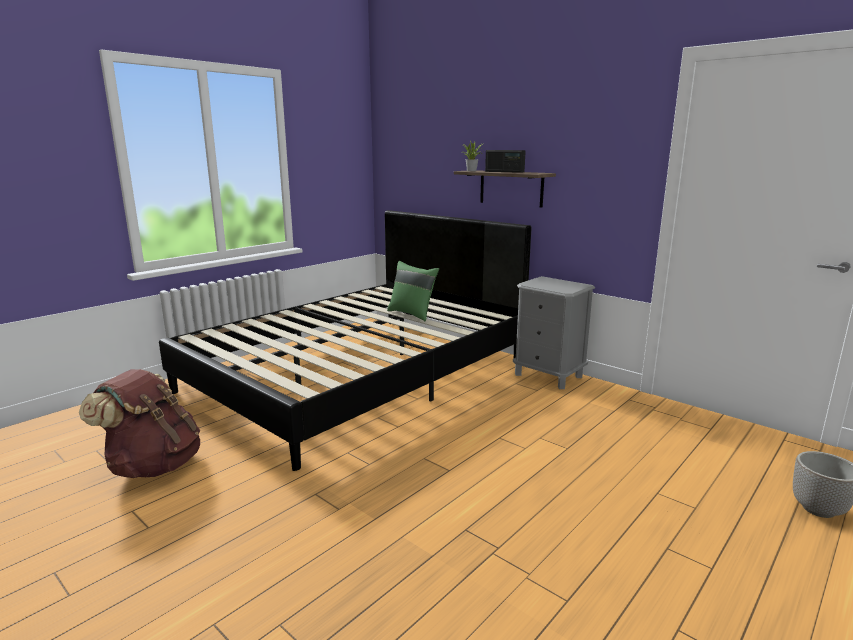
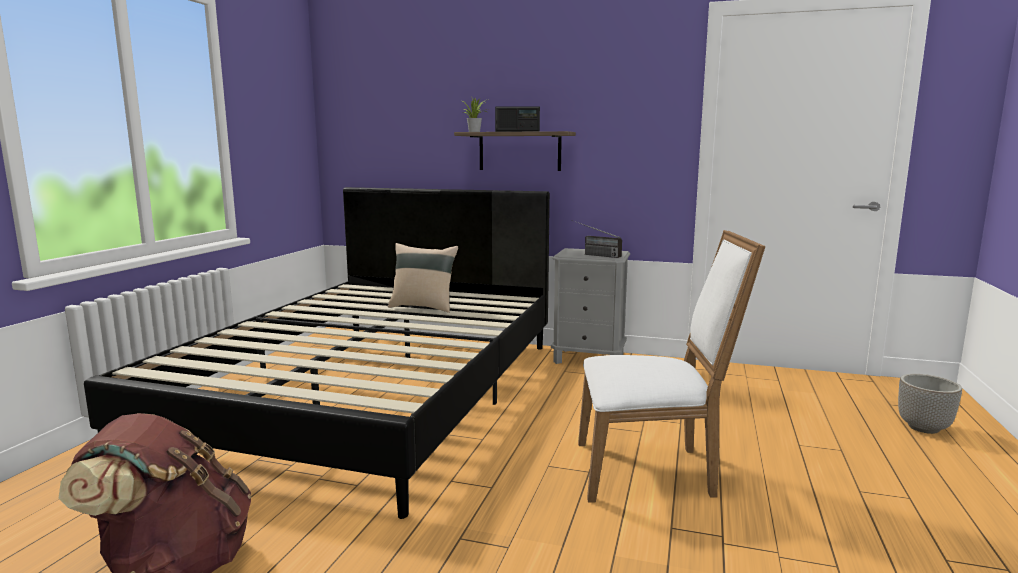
camera: 25 degrees left, 5 degrees down
green pillow [387,261,439,321] -> beige pillow [388,243,458,313]
none -> radio [574,221,622,258]
none -> white chair [578,230,765,503]

